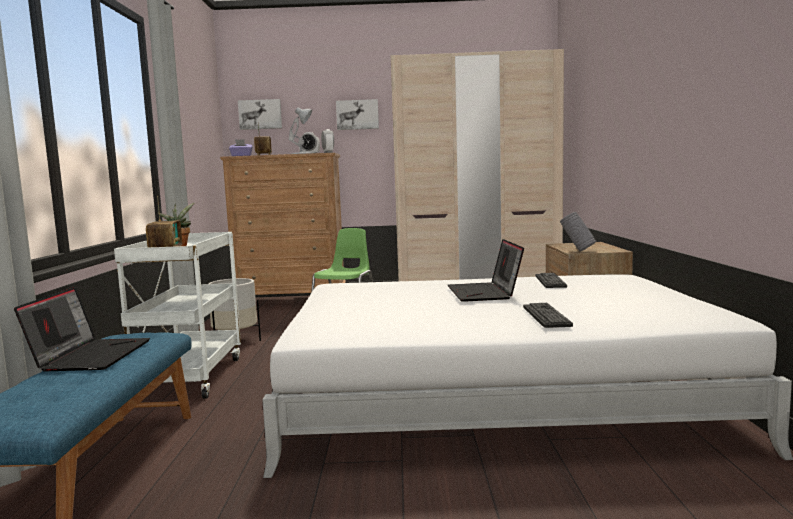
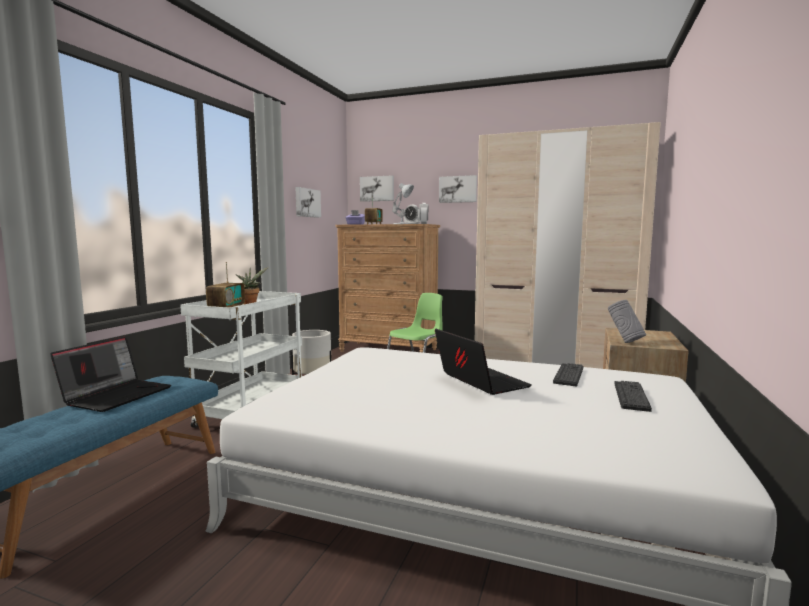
camera: 20 degrees right, 0 degrees up
laptop [448,239,524,302] -> laptop turned 135 degrees clockwise [435,329,532,395]
keyboard [523,303,573,328] -> keyboard moved to [614,381,652,412]
none -> picture [295,187,321,218]

